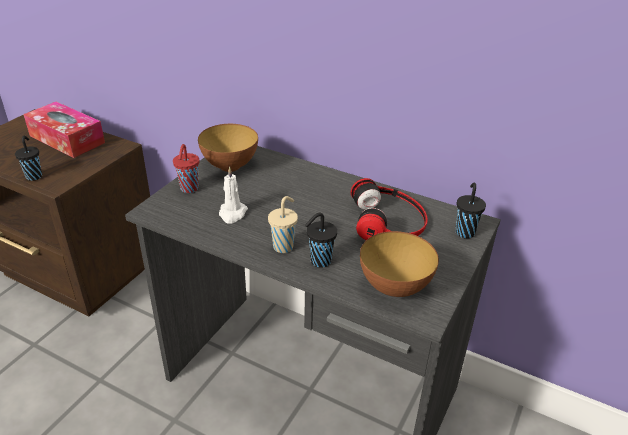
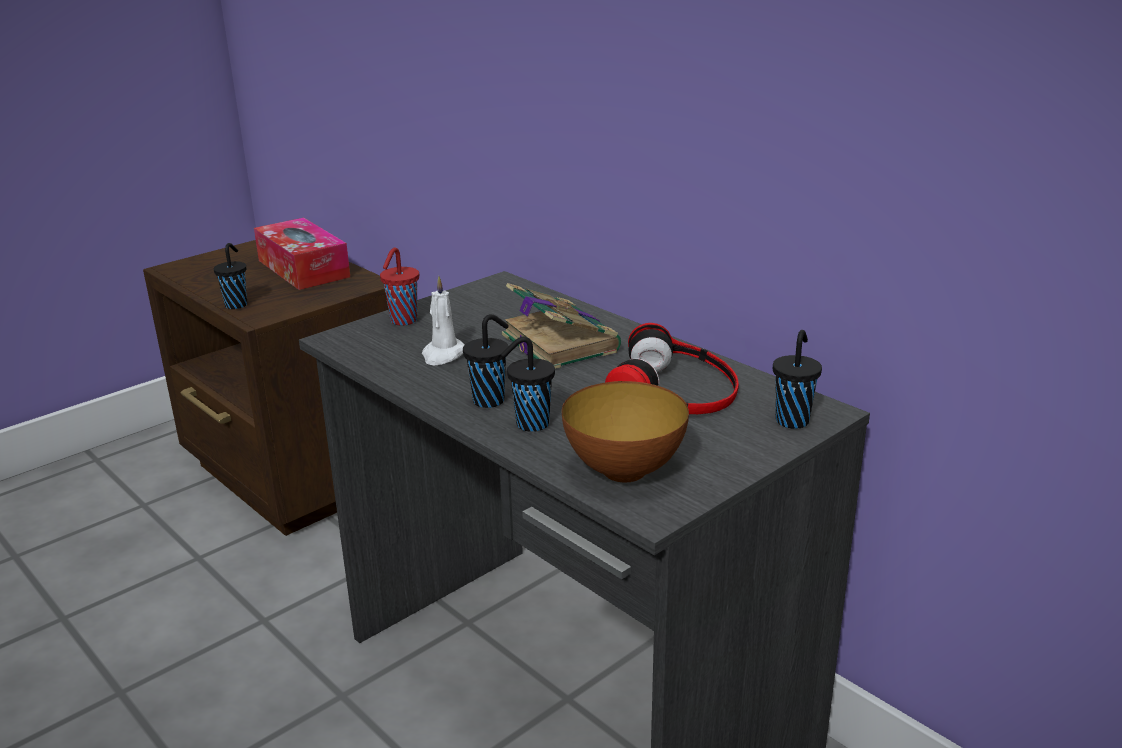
camera: 20 degrees right, 10 degrees down
bowl [198,124,258,172] -> none
beige cup [268,196,298,253] -> black cup [463,314,509,408]
none -> book [502,283,621,369]

